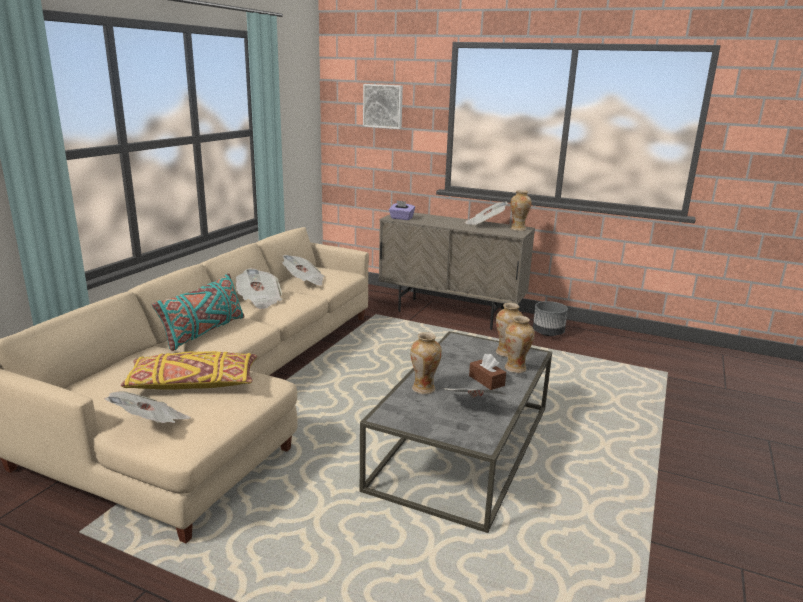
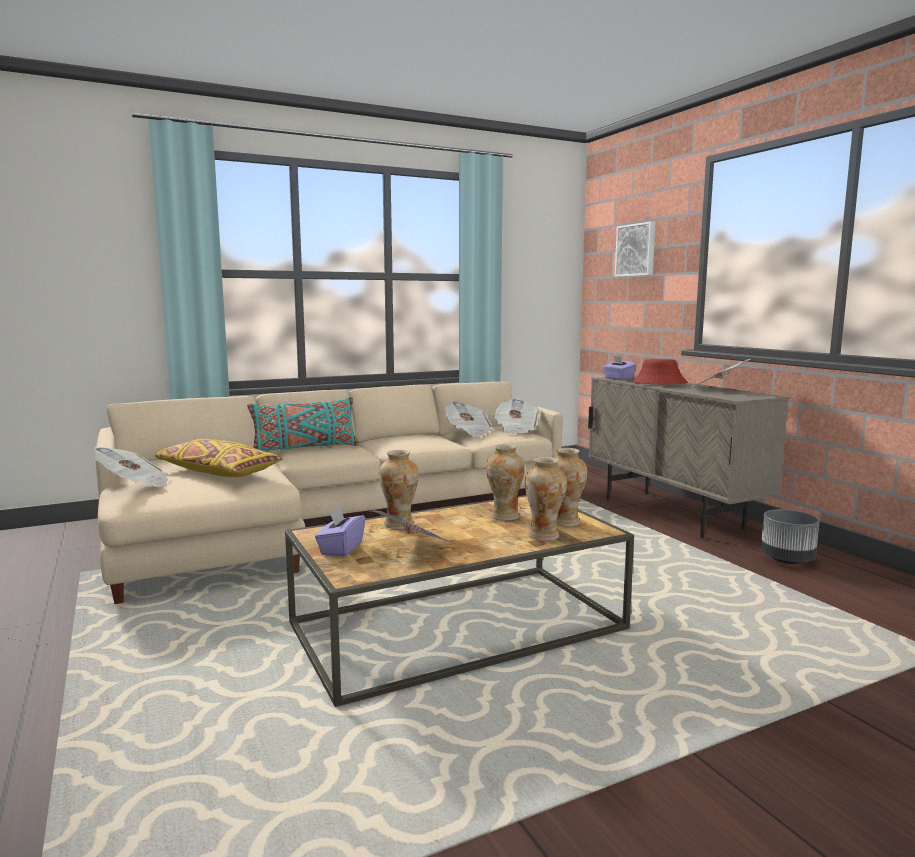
camera: 40 degrees right, 10 degrees down
newspaper [236,268,283,309] -> newspaper moved to [493,399,540,434]
grey coffee table [360,331,552,533] -> brown coffee table [285,495,634,707]
brown tissue box [469,354,506,390] -> none
vase [510,190,531,231] -> vase moved to [486,444,525,521]
none -> purple tissue box [315,506,365,557]
none -> red hat [632,359,688,384]

